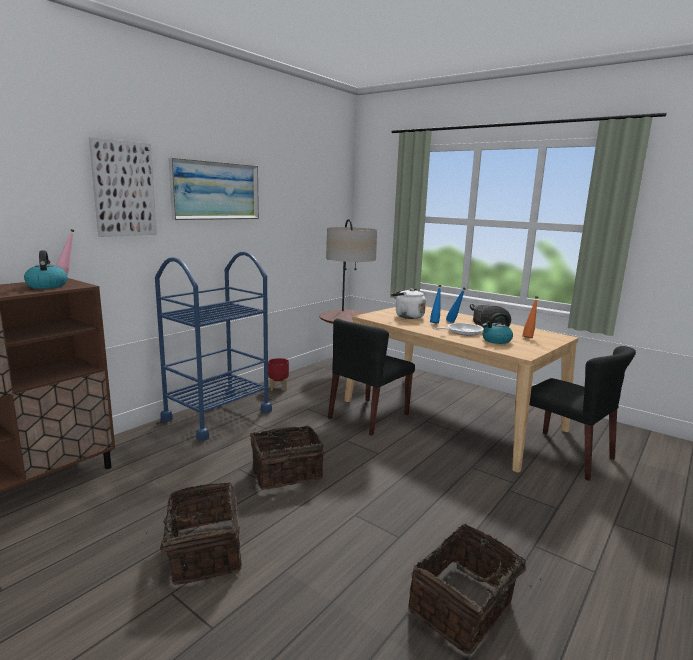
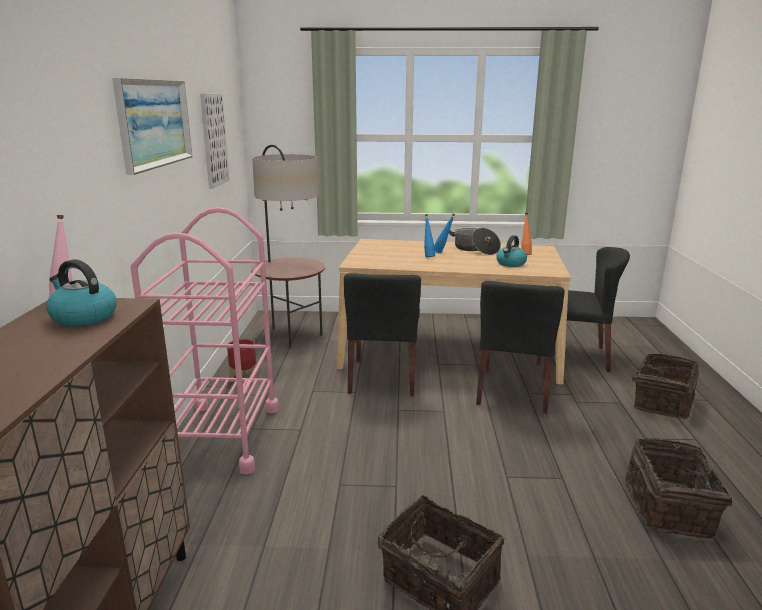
camera: 35 degrees left, 5 degrees up
picture [89,137,157,237] -> picture moved to [200,94,230,189]
blue cart [155,252,272,441] -> pink cart [131,207,279,474]
basket [250,426,324,490] -> basket moved to [625,354,699,419]
white kettle [391,289,426,319] -> none
frying pan [433,323,483,336] -> none
none -> black chair [476,281,565,414]

